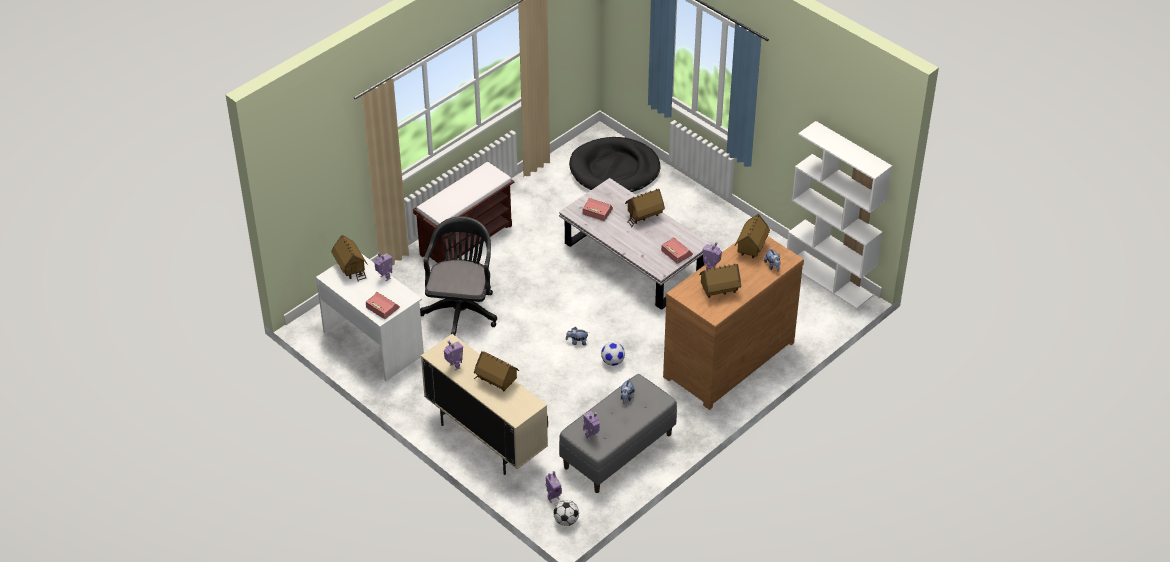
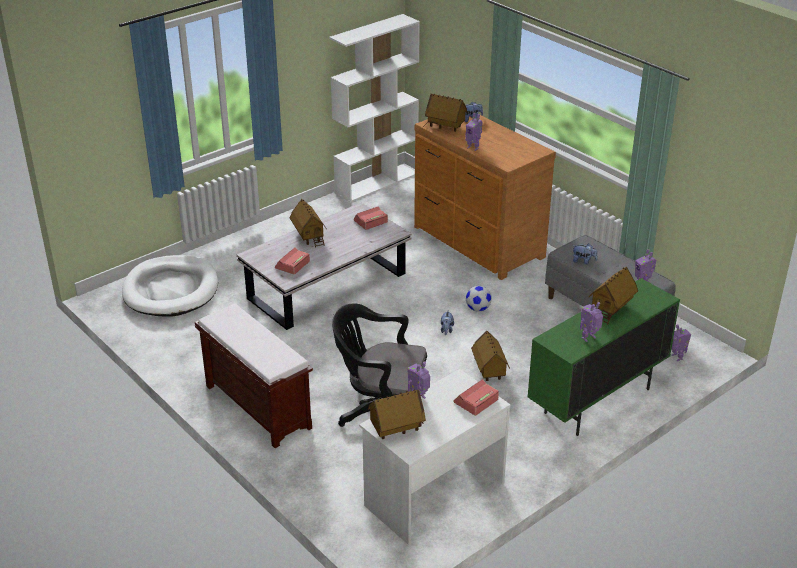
camera: 85 degrees left, 10 degrees down
beige cabinet [421,334,548,475] -> green cabinet [527,278,680,436]
football [553,500,579,526] -> none
black dog bed [569,137,661,192] -> white dog bed [122,255,218,317]
toy house [699,264,741,298] -> toy house moved to [471,330,510,381]

